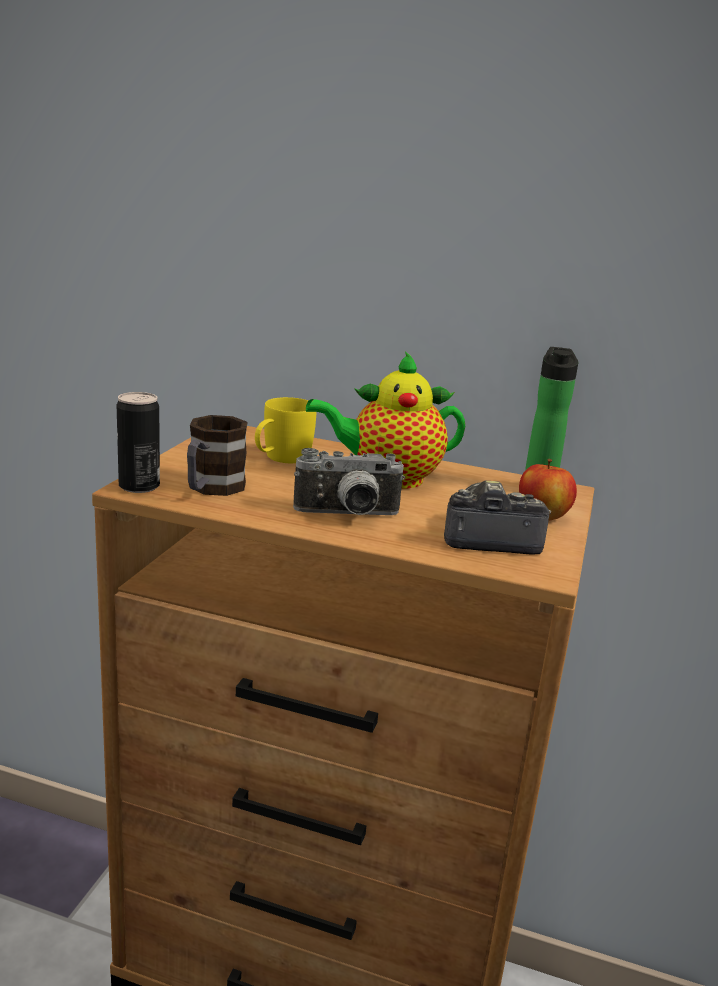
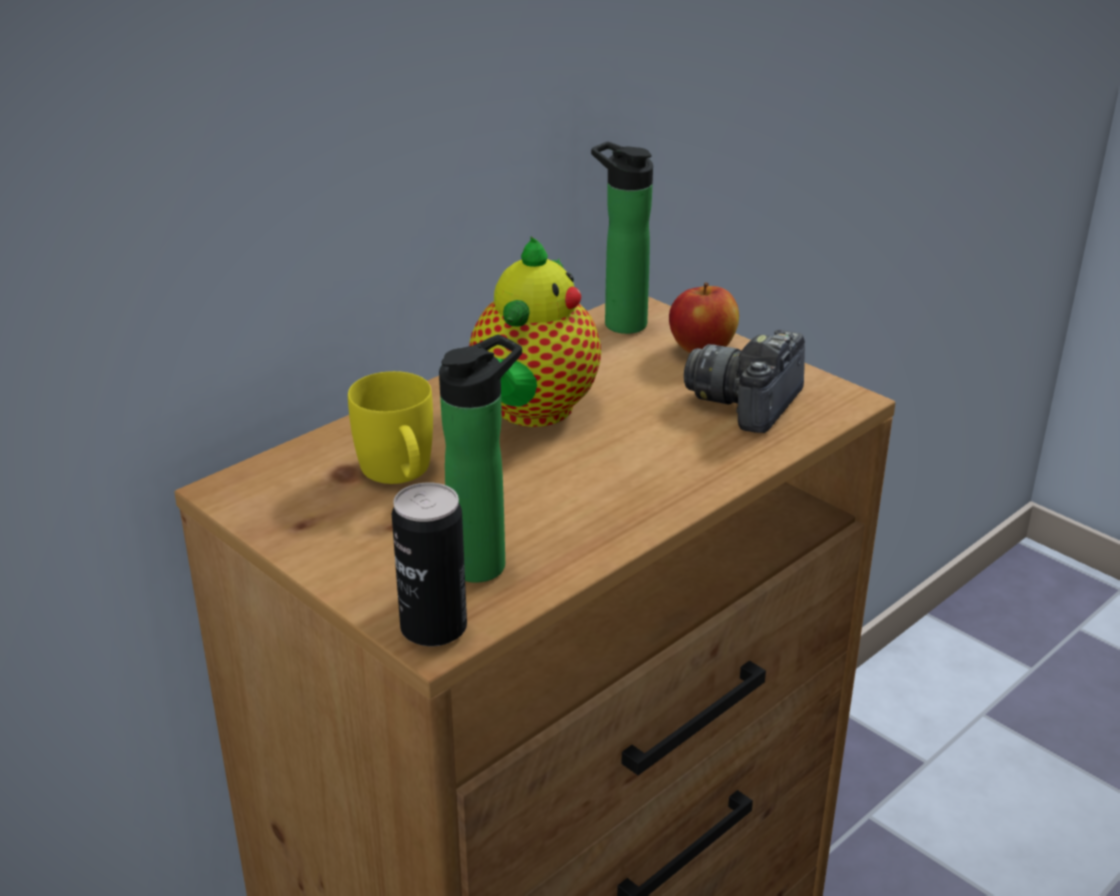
camera: 60 degrees left, 10 degrees up
mug [187,415,248,496] -> bottle [439,335,522,583]
camera [293,448,405,515] -> none

